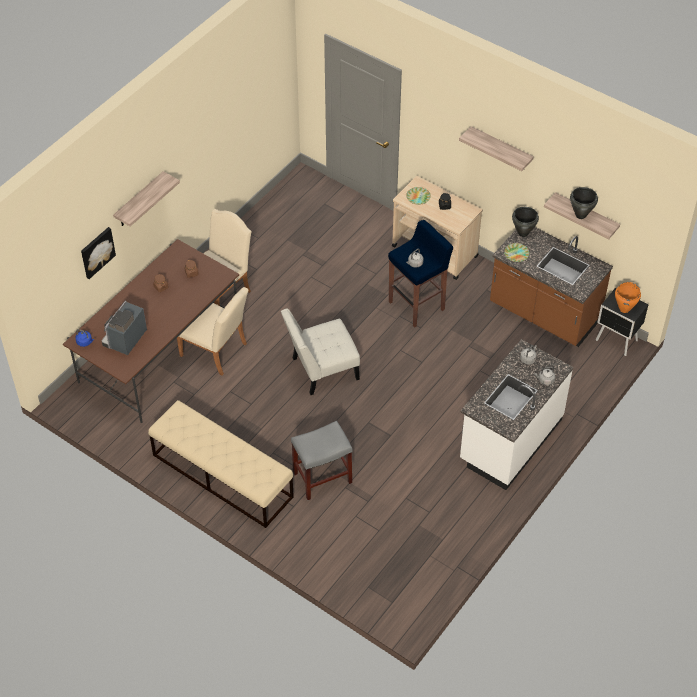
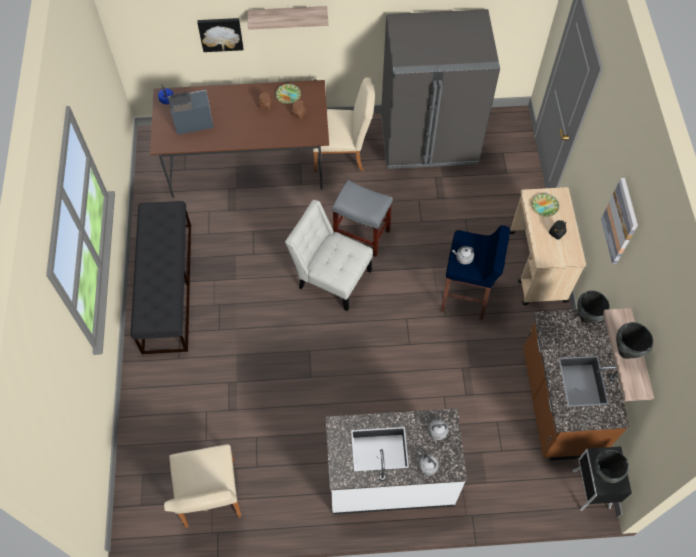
camera: 50 degrees right, 10 degrees up
beige bench [148,400,294,528] -> black bench [131,201,191,354]
beige chair [177,287,248,375] -> beige chair moved to [164,444,241,528]
grey stool [291,421,352,500] -> grey stool moved to [332,180,393,257]
shelf [459,126,534,171] -> picture [601,178,638,264]
plate [504,243,530,262] -> plate moved to [275,84,301,104]
orange cooking pot [615,282,641,313] -> black cooking pot [594,450,629,483]
none -> grey fridge [381,9,500,169]

